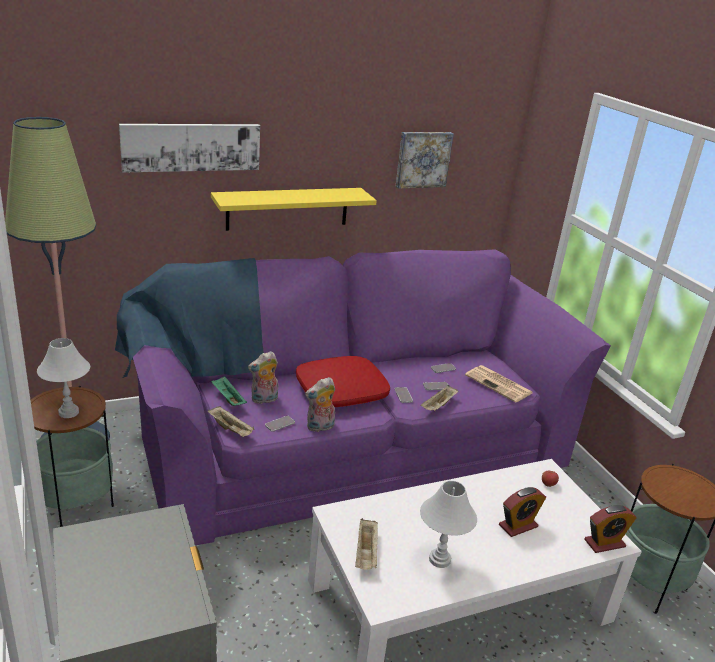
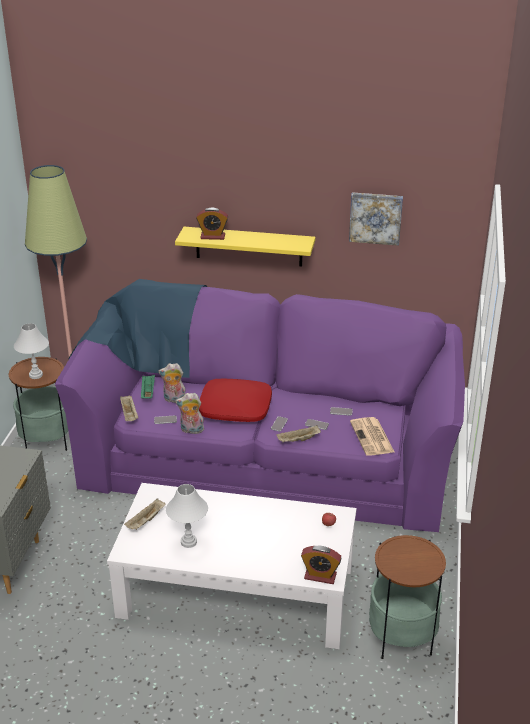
camera: 35 degrees right, 5 degrees up
picture [119,124,260,173] -> none
alarm clock [499,487,546,537] -> alarm clock moved to [196,207,228,240]

